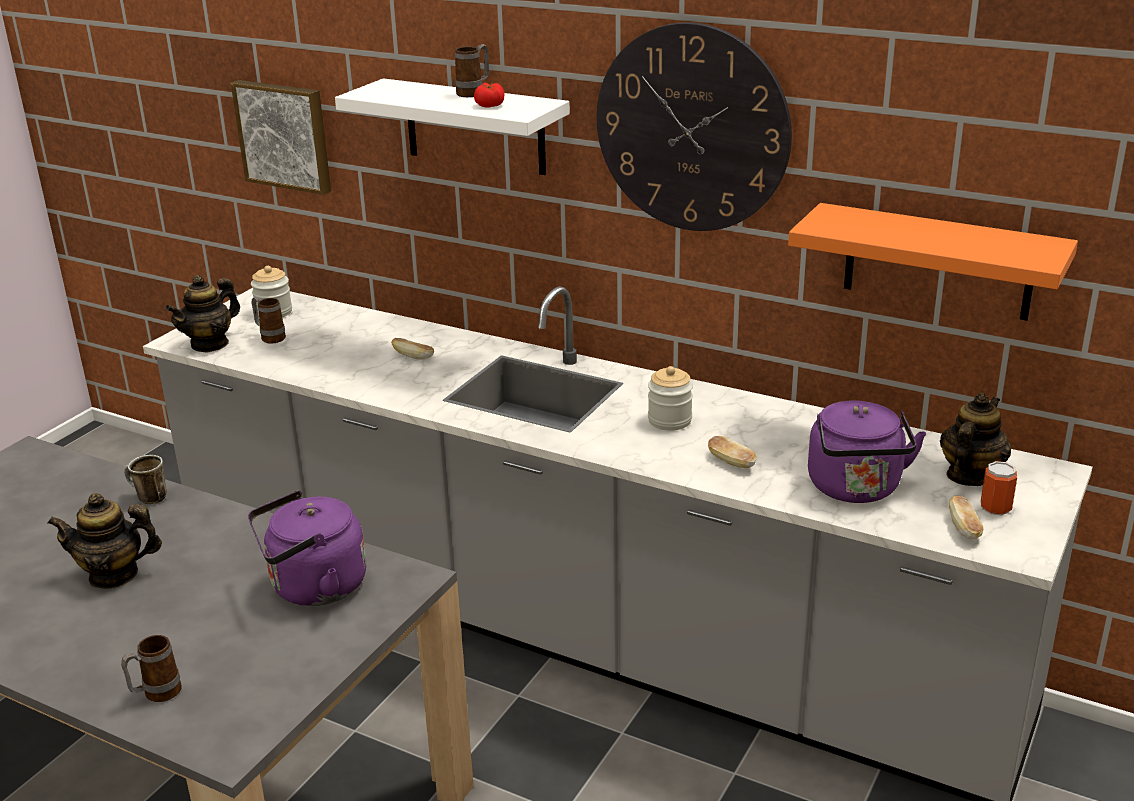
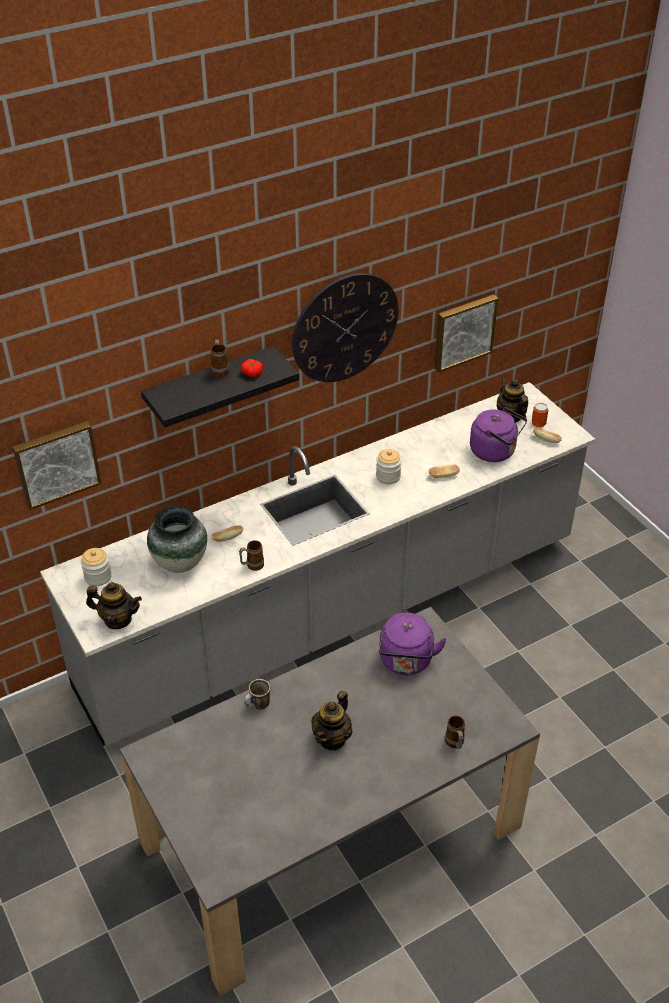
camera: 60 degrees left, 15 degrees up
teapot [165,275,240,352] -> teapot turned 60 degrees counterclockwise [86,582,142,629]
mug [251,297,286,344] -> mug moved to [239,540,264,571]
white shelf [335,78,570,175] -> black shelf [141,346,299,427]
orange shelf [788,203,1078,321] -> picture [434,294,498,372]
none -> vase [147,505,207,573]

